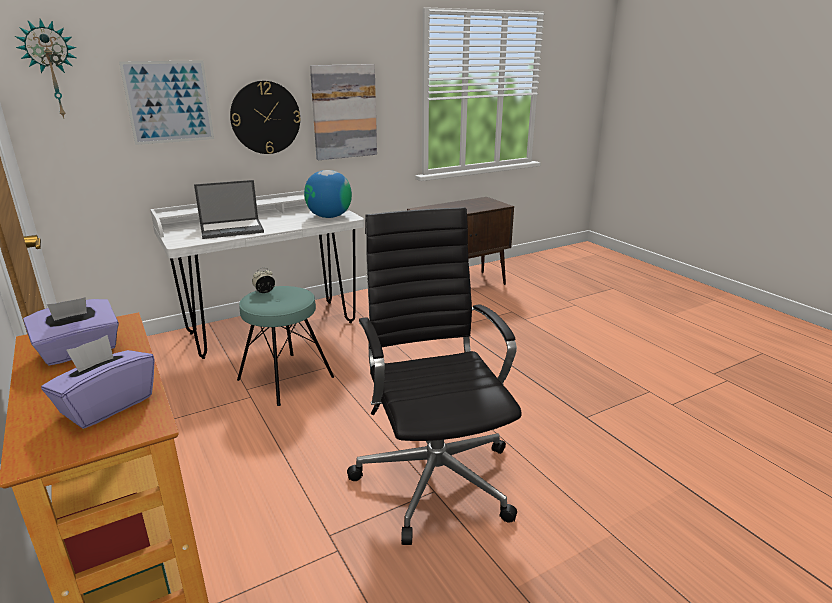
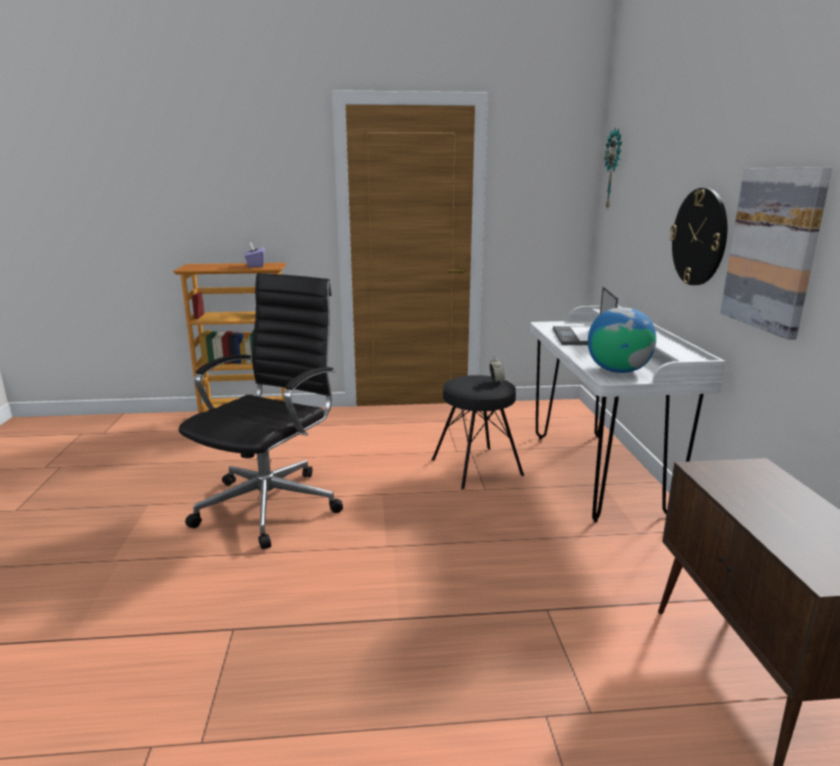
camera: 115 degrees right, 5 degrees down
purple tissue box [41,335,155,429] -> none
picture [119,60,214,145] -> none
turquoise stool [237,286,334,406] -> black stool [432,375,524,489]
black office chair [347,207,522,545] -> black office chair turned 75 degrees counterclockwise [179,273,343,549]

